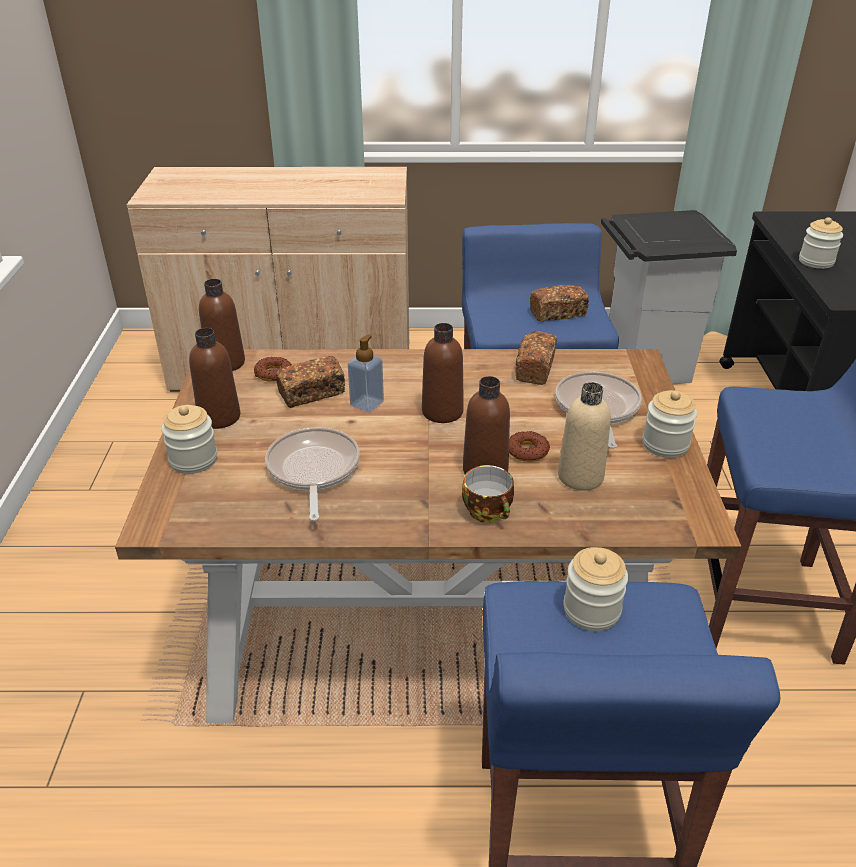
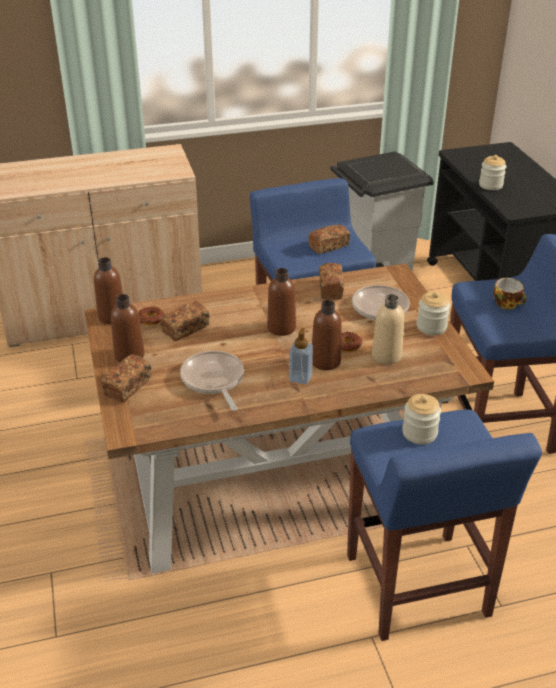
camera: 15 degrees left, 0 degrees up
jar [161,405,217,474] -> bread [102,354,152,403]
soap dispenser [348,334,384,412] -> soap dispenser moved to [289,328,313,385]
cup [462,465,514,523] -> cup moved to [493,278,527,309]

